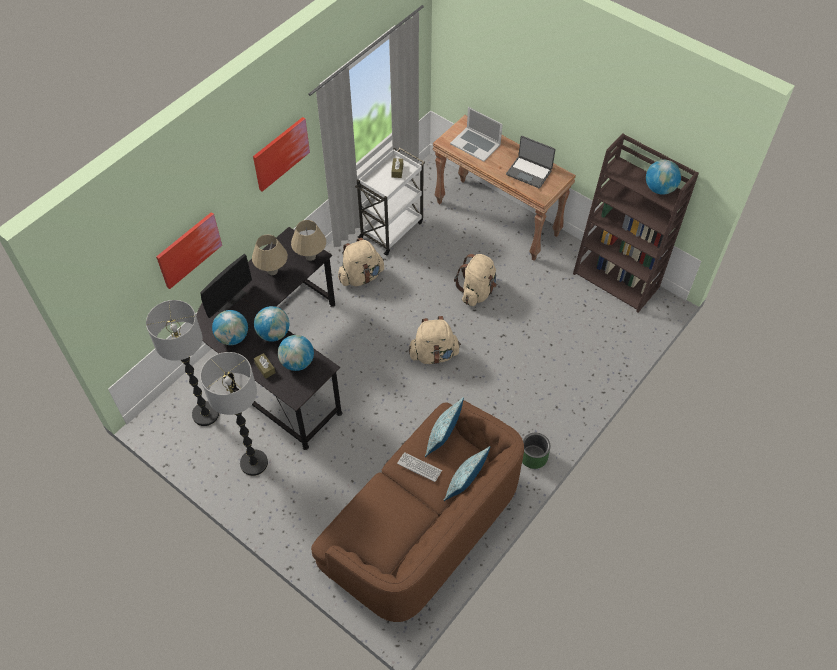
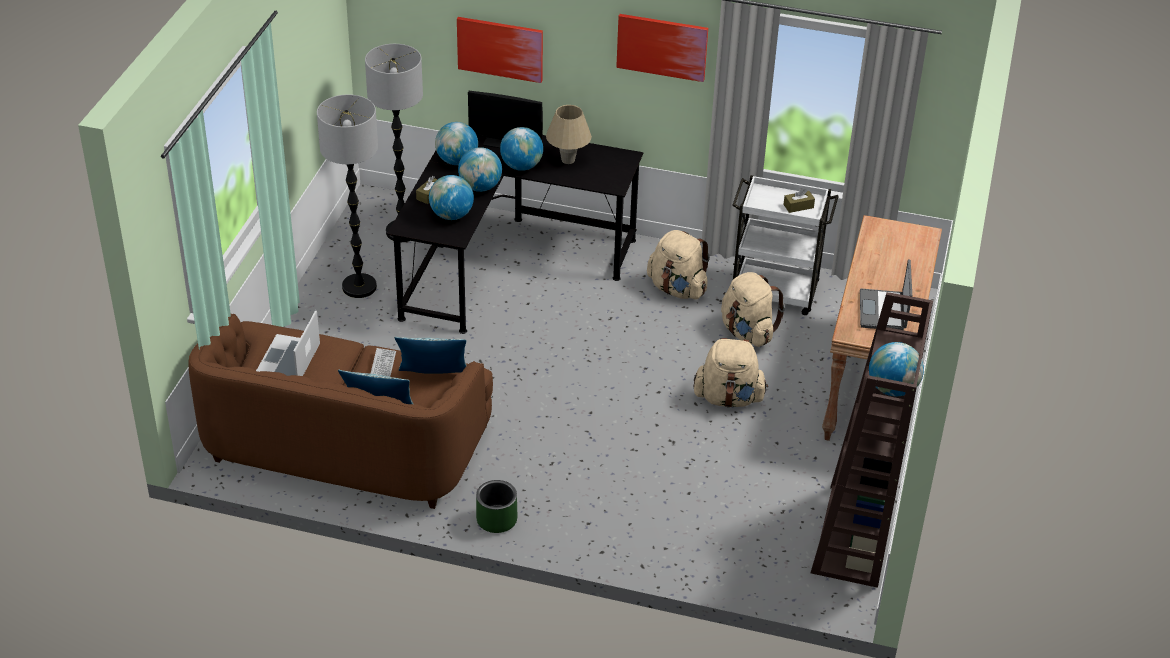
camera: 65 degrees right, 15 degrees down
beige table lamp [291,220,326,261] -> none
beige backpack [409,316,461,364] -> beige backpack moved to [721,272,785,347]
laptop [450,107,503,162] -> laptop moved to [256,310,320,376]
none -> globe [500,127,543,171]

